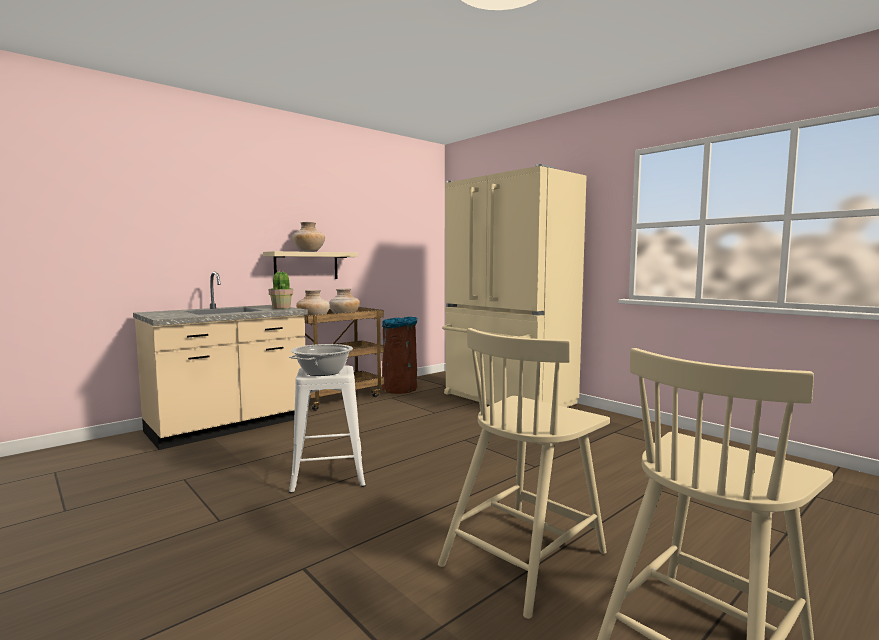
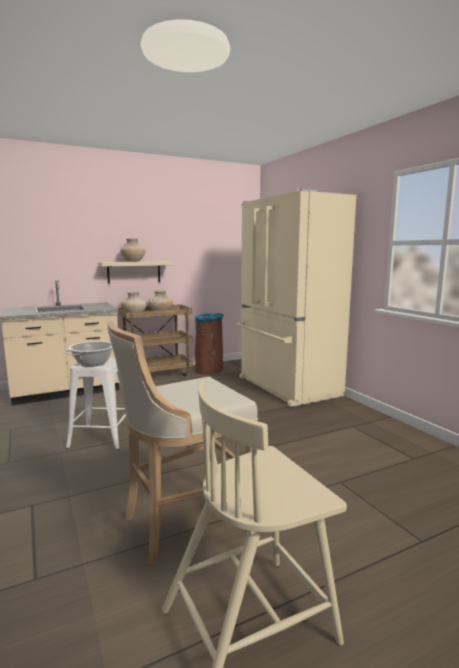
camera: 15 degrees right, 5 degrees up
potted plant [269,269,293,309] -> none
beige chair [438,328,610,619] -> beige stool [107,321,258,564]

